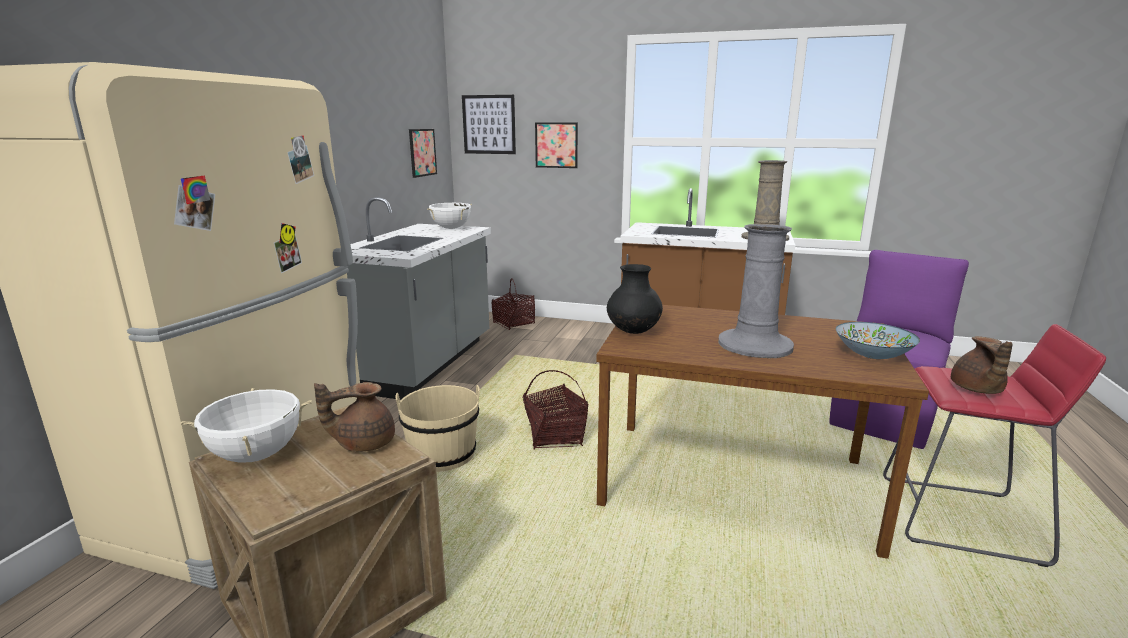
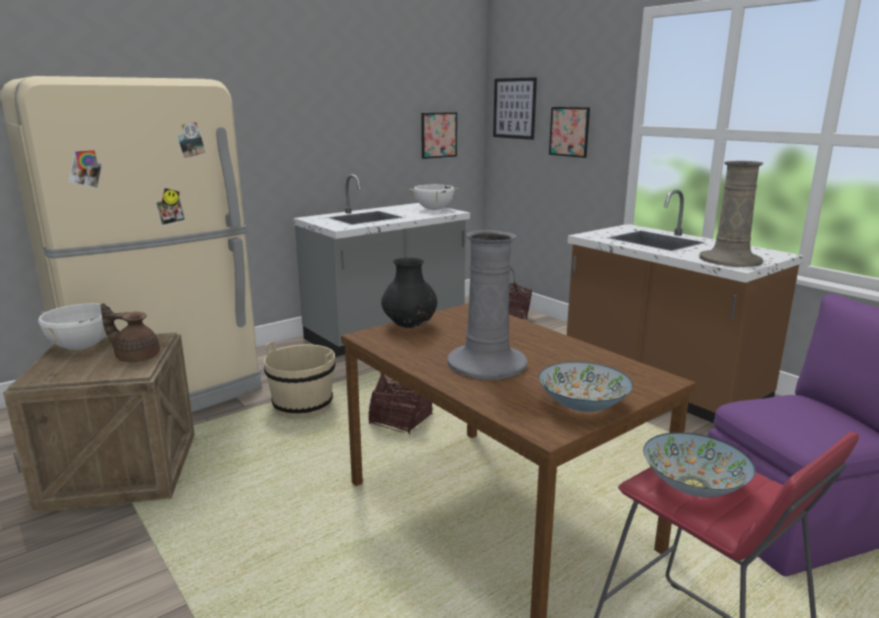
camera: 35 degrees right, 0 degrees up
brown teapot [951,336,1013,394] -> bowl [643,432,755,497]

